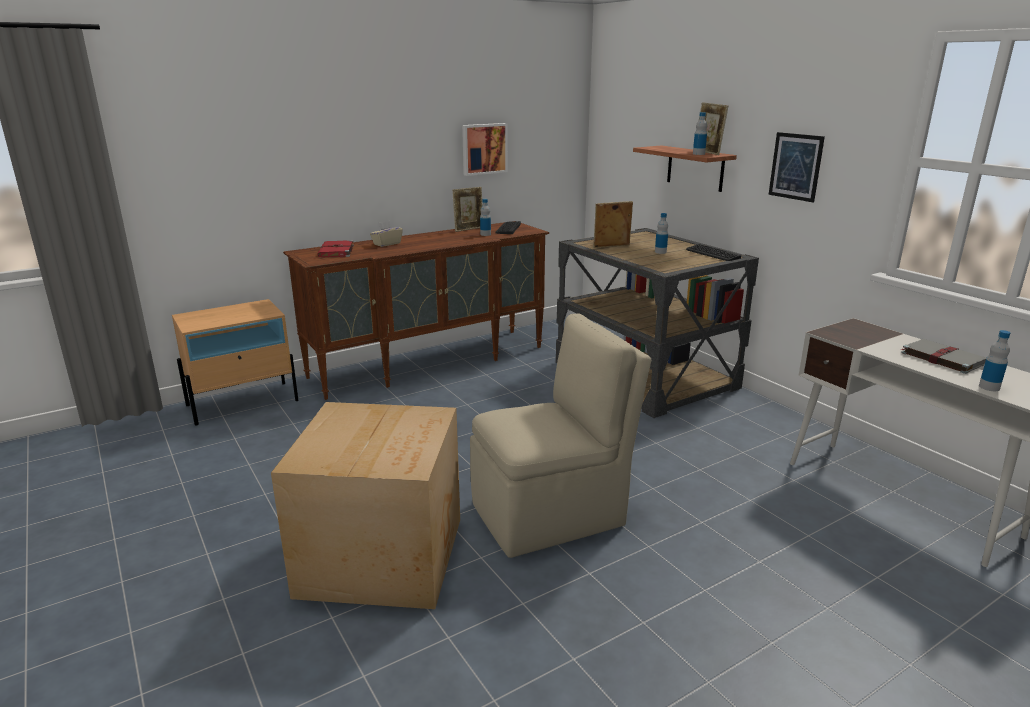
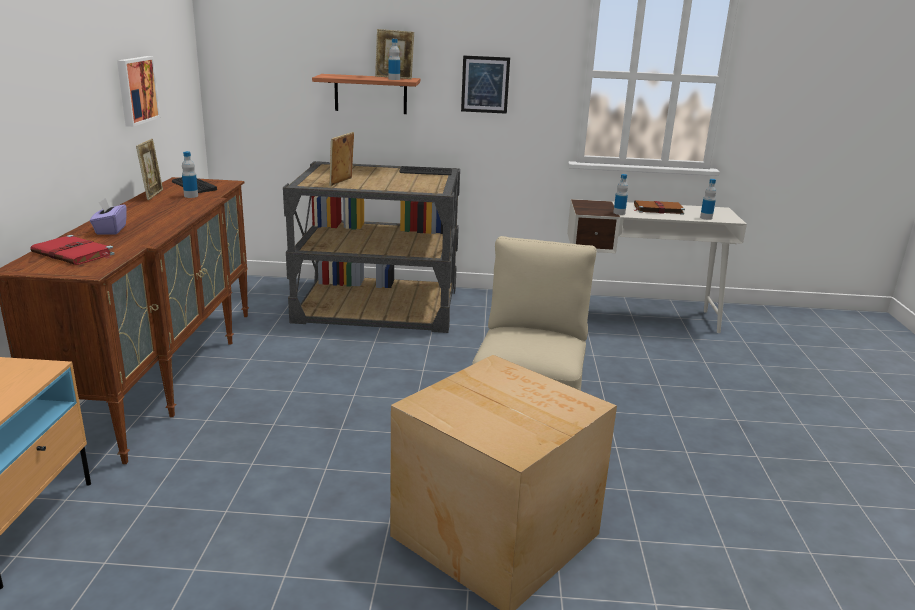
camera: 55 degrees left, 0 degrees up
beige tissue box [370,221,403,247] -> purple tissue box [90,198,127,235]
bottle [655,213,668,254] -> bottle moved to [613,174,628,215]
grey book [900,339,986,374] -> brown book [634,200,685,215]

